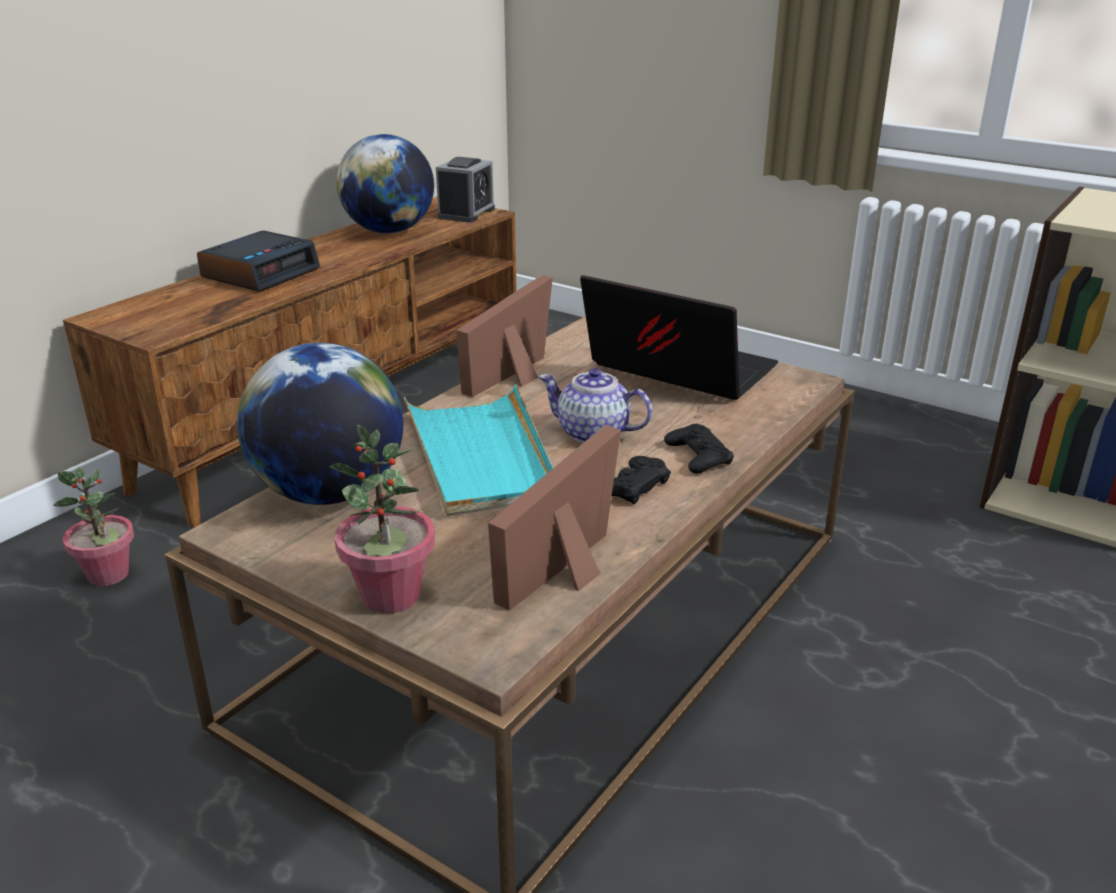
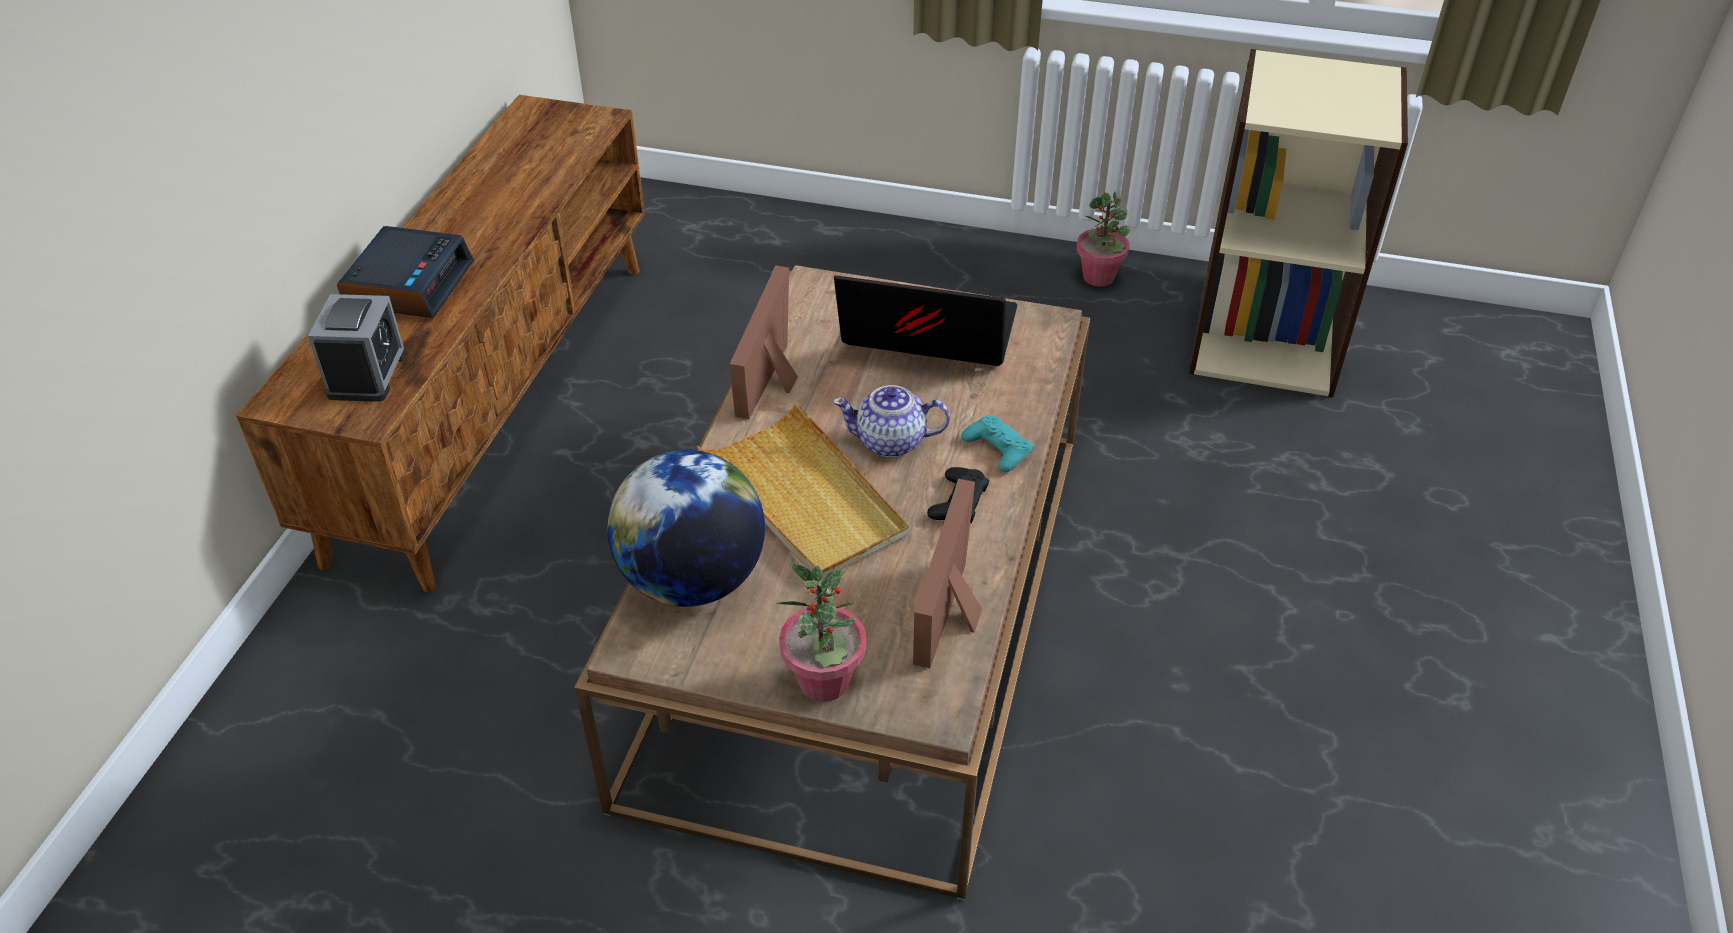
camera: 20 degrees left, 15 degrees up
potted plant [53,467,134,586] -> potted plant moved to [1076,191,1130,287]
globe [337,134,434,234] -> none
turquoise tray [403,384,553,516] -> beige tray [697,402,909,579]
alarm clock [436,157,495,223] -> alarm clock moved to [308,294,406,402]
black game controller [664,424,734,473] -> turquoise game controller [961,415,1034,473]

